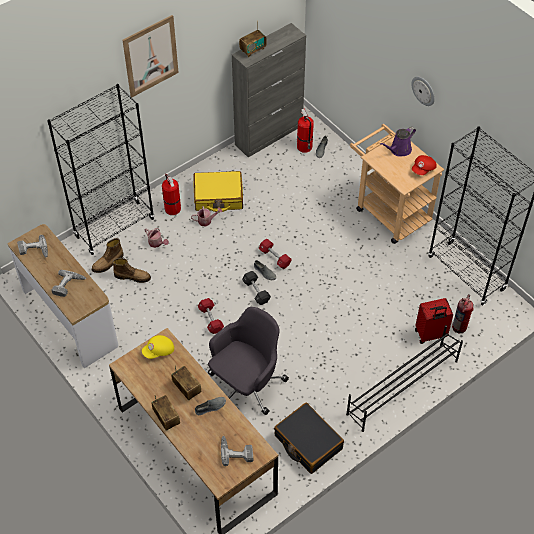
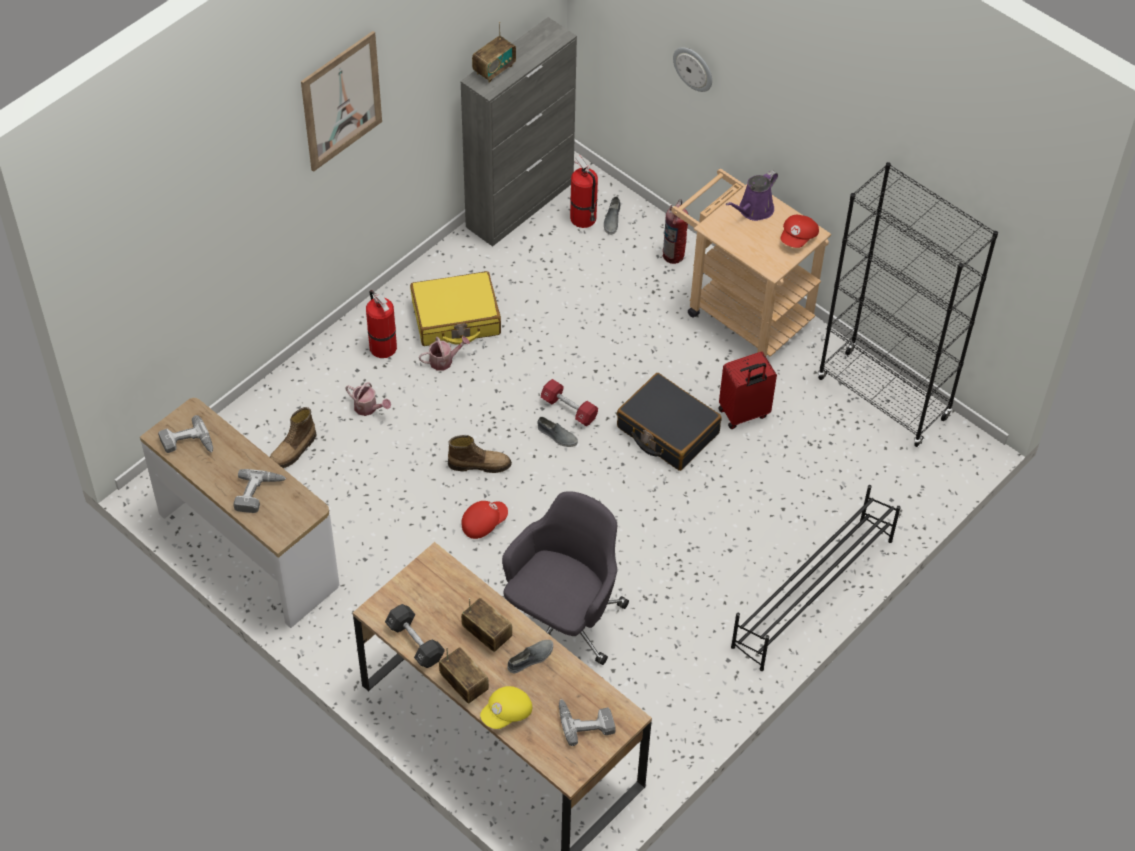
camera: 10 degrees left, 0 degrees up
black bookcase [47,84,154,255] -> none
boot [112,258,151,283] -> boot moved to [448,435,512,473]
yellow cap [142,335,174,359] -> yellow cap moved to [480,686,532,729]
red dumbbell [198,298,224,334] -> red cap [461,501,508,539]
black dumbbell [242,271,271,305] -> black dumbbell moved to [385,604,445,668]
black suitcase [274,402,344,474] -> black suitcase moved to [617,373,722,471]
wall clock [412,76,435,106] -> wall clock moved to [673,47,712,92]
red suitcase [415,298,453,344] -> red suitcase moved to [719,352,777,429]
fire extinguisher [452,294,473,333] -> fire extinguisher moved to [663,199,688,264]

